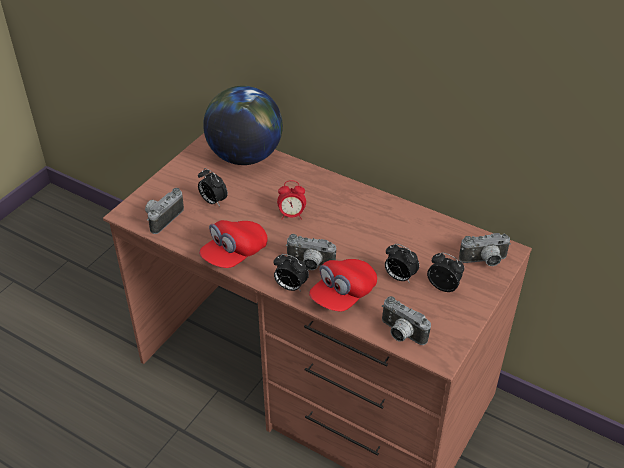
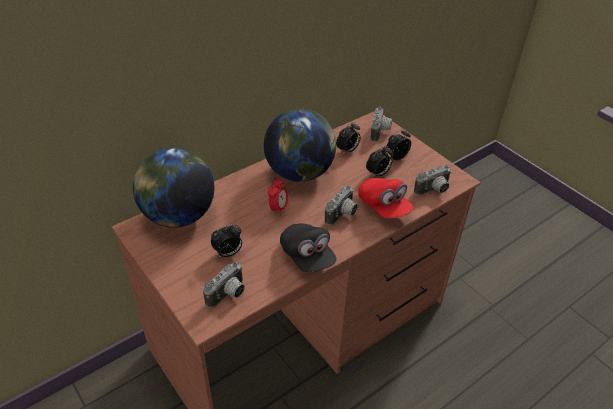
camera: 70 degrees left, 0 degrees up
camera [145,188,184,234] -> camera turned 105 degrees counterclockwise [203,262,245,308]
red cap [199,220,267,268] -> black cap [280,224,337,272]
alarm clock [273,254,309,291] -> alarm clock moved to [336,122,361,154]
none -> globe [264,109,336,182]

